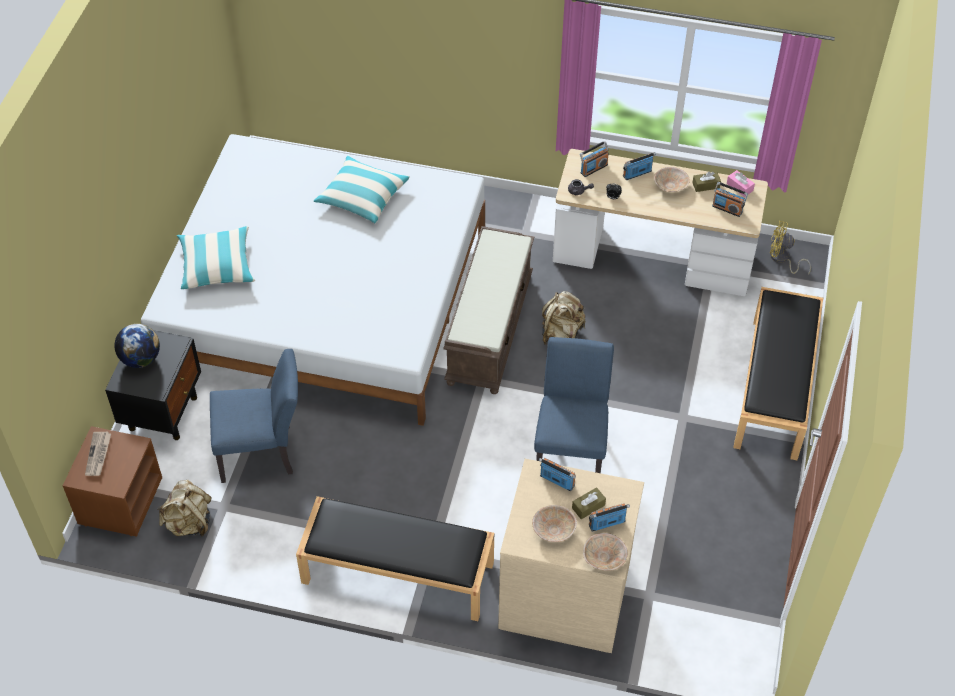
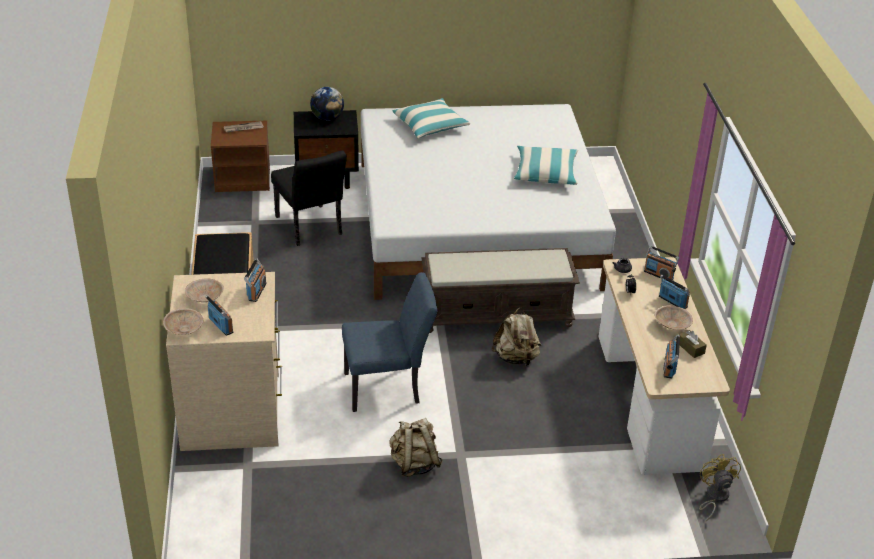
camera: 70 degrees right, 15 degrees down
beige backpack [157,480,212,537] -> beige backpack moved to [390,418,443,477]
blue chair [210,349,298,483] -> black chair [271,150,347,246]
brown tissue box [572,487,606,519] -> none
pink tissue box [727,170,755,197] -> none
black bench [733,287,823,460] -> none

